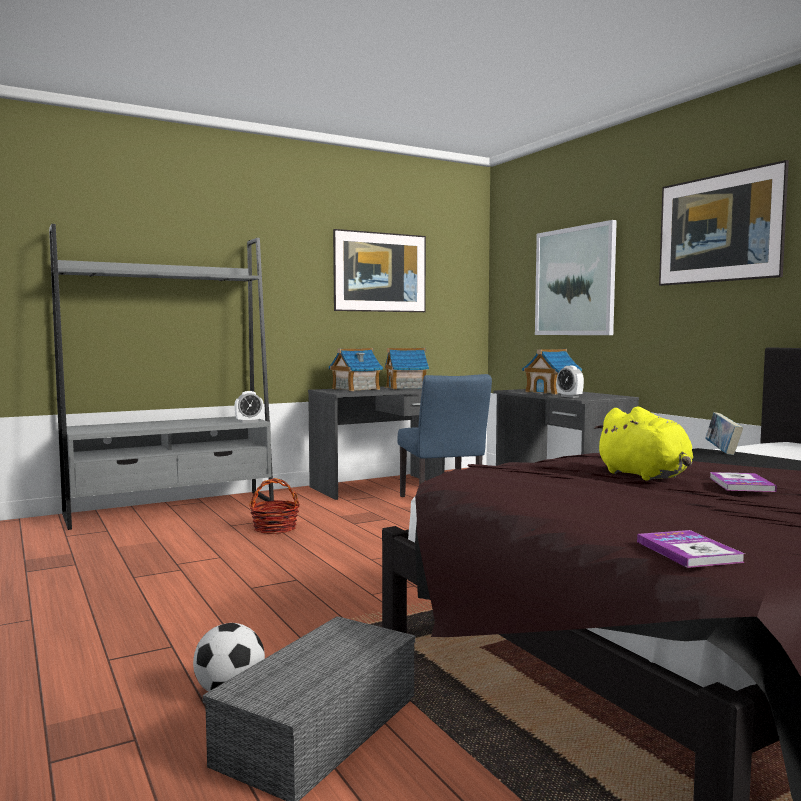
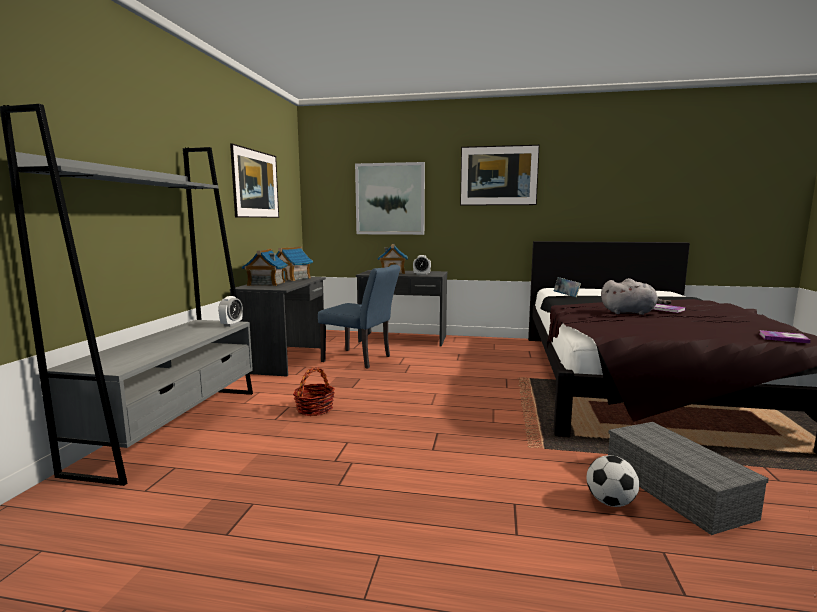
camera: 50 degrees left, 5 degrees up
yellow plush toy [594,406,693,481] -> grey plush toy [601,278,671,315]

